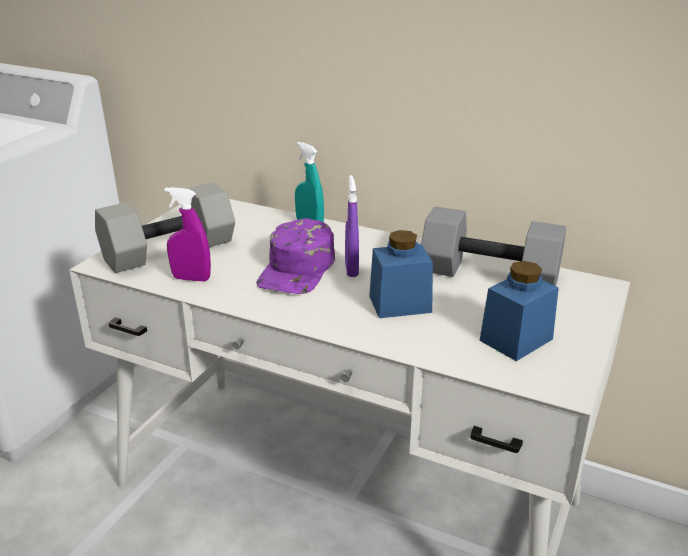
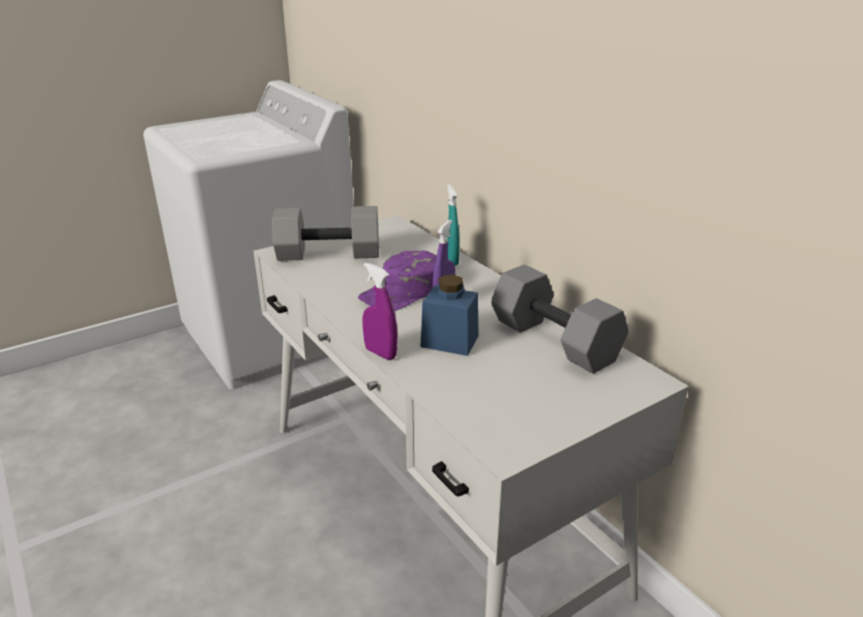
camera: 30 degrees right, 0 degrees up
purple spray bottle [165,187,211,282] -> purple spray bottle moved to [362,263,398,360]
blue jar [479,261,559,361] -> none

